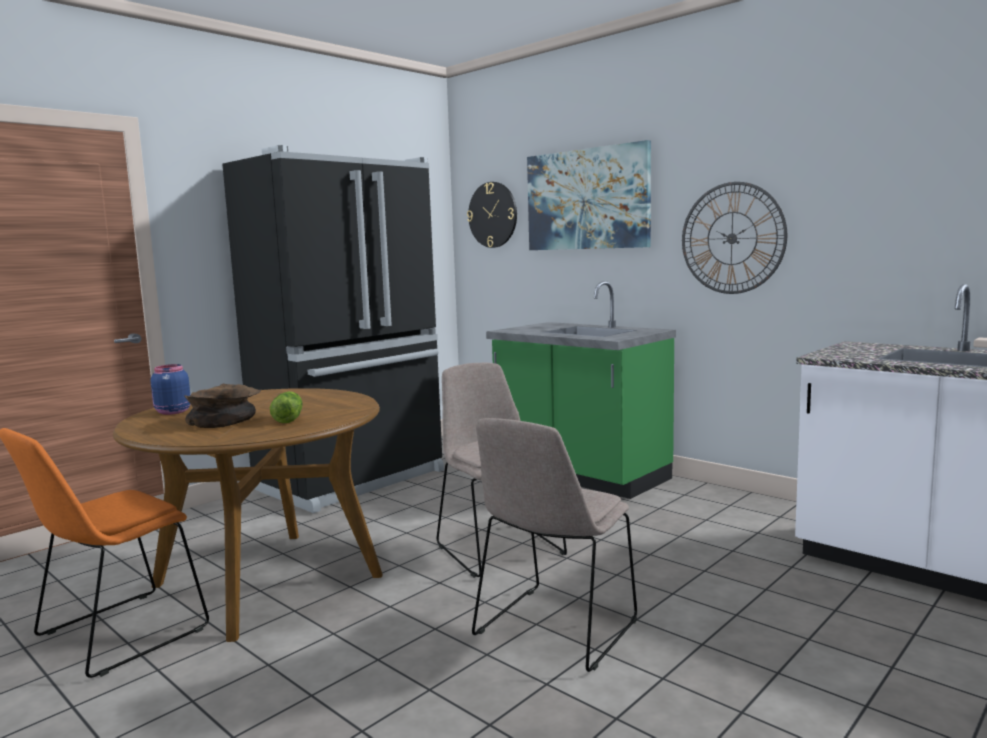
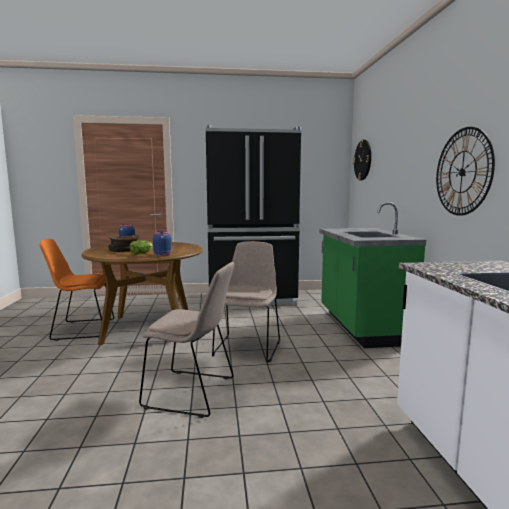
camera: 40 degrees right, 0 degrees up
beige chair [472,418,637,672] -> beige chair turned 150 degrees counterclockwise [139,262,234,418]
picture [527,140,651,250] -> none
none -> blue jar [153,231,172,256]

